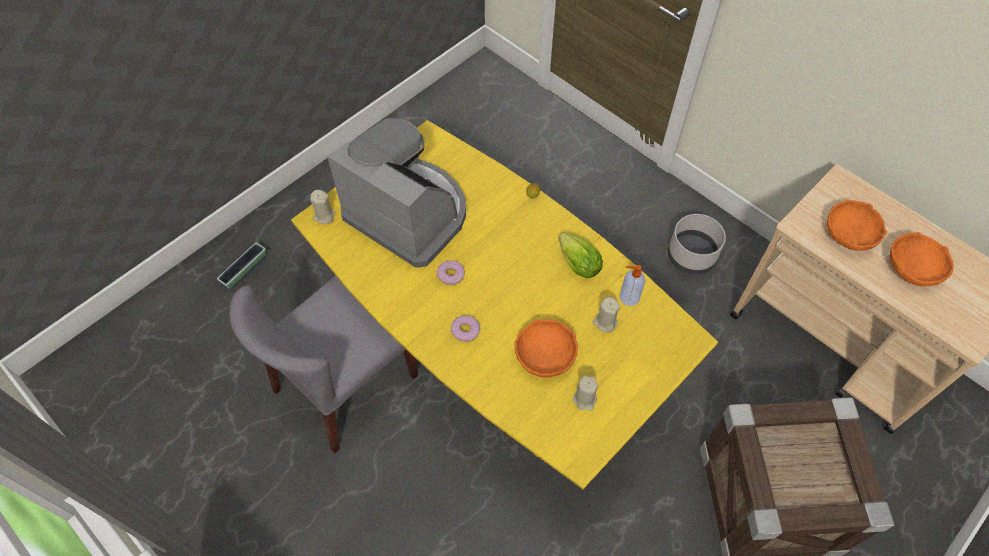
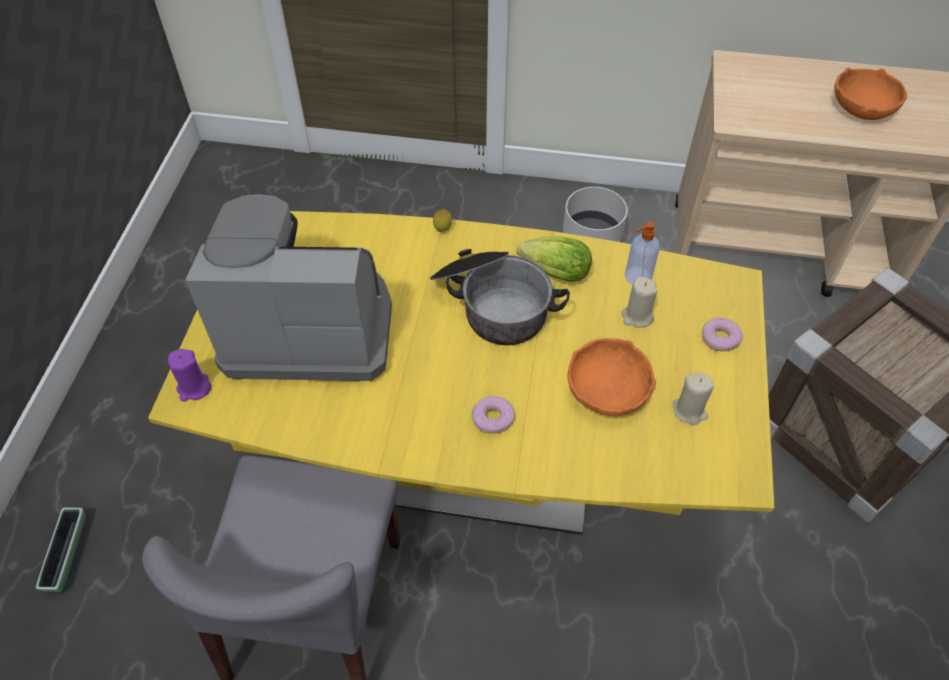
camera: 35 degrees left, 5 degrees down
beige candle [310,190,336,224] -> purple candle [168,349,211,402]
donut [437,260,465,285] -> donut moved to [702,318,743,351]
orange bowl [827,200,887,251] -> none
none -> cooking pot [430,249,570,345]

